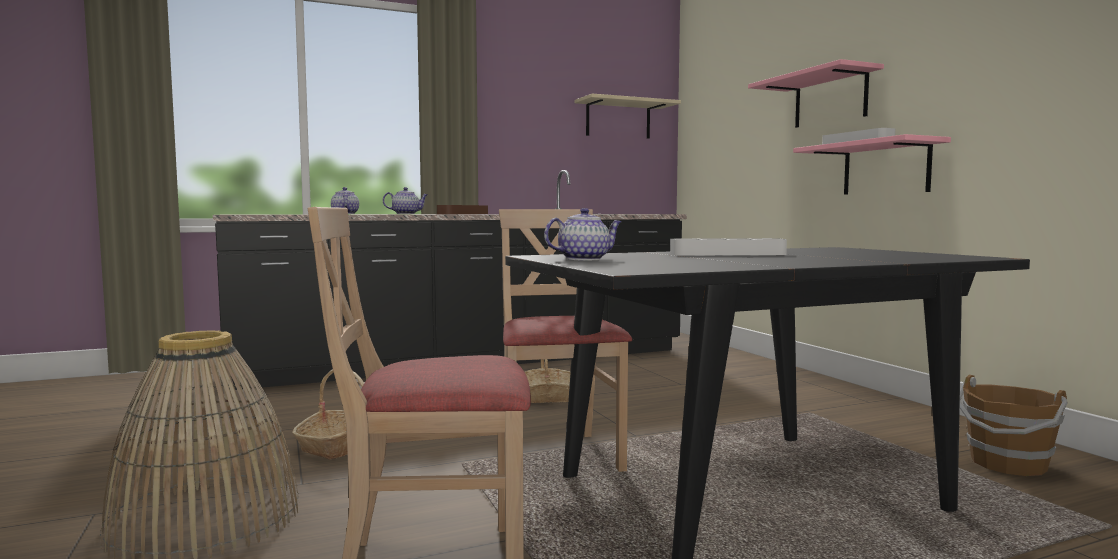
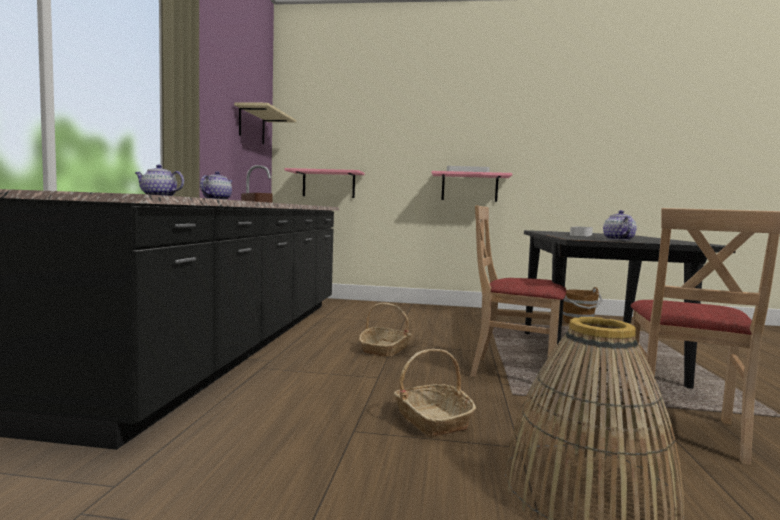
camera: 60 degrees left, 0 degrees up
pink shelf [748,59,884,128] -> pink shelf moved to [284,168,365,198]

